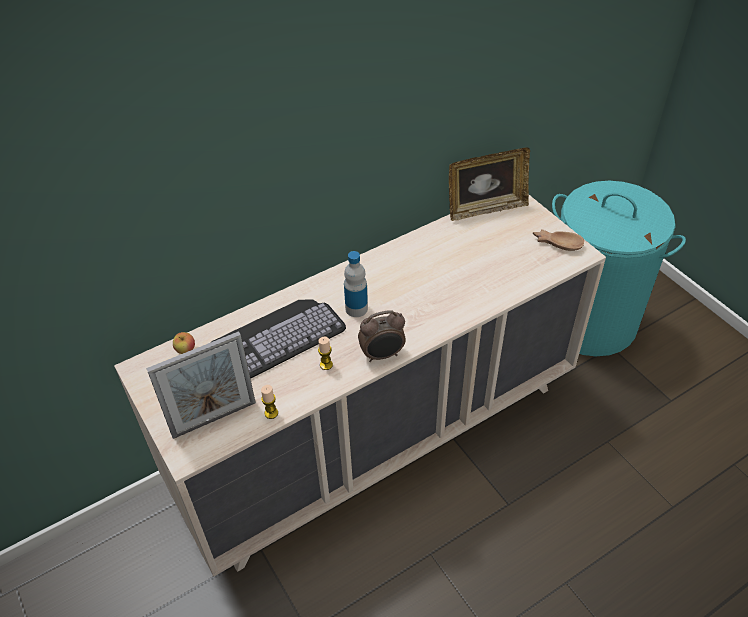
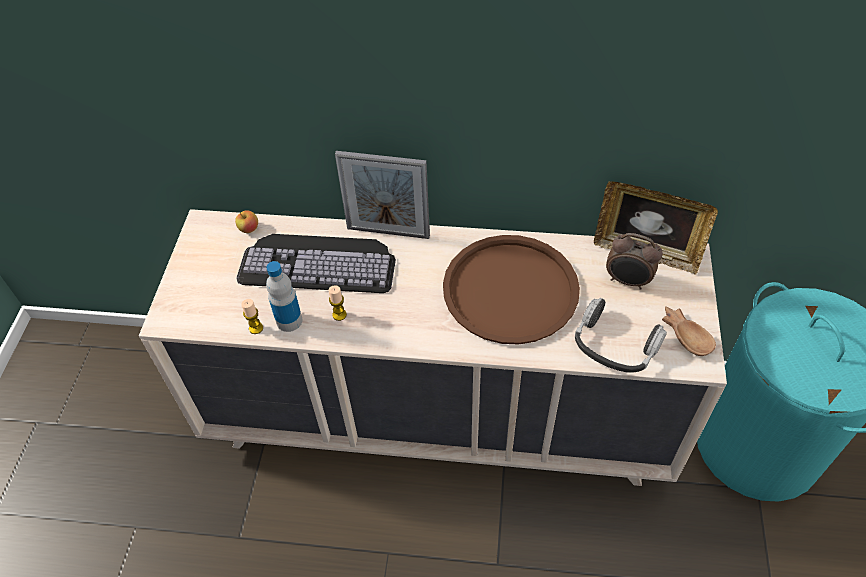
camera: 40 degrees right, 5 degrees up
picture frame [146,331,256,439] -> picture frame moved to [335,151,430,239]
bottle [344,251,368,317] -> bottle moved to [266,261,302,332]
alarm clock [358,310,406,362] -> alarm clock moved to [606,233,663,290]
none -> brown tray [443,235,580,344]
none -> headphones [575,298,667,373]

